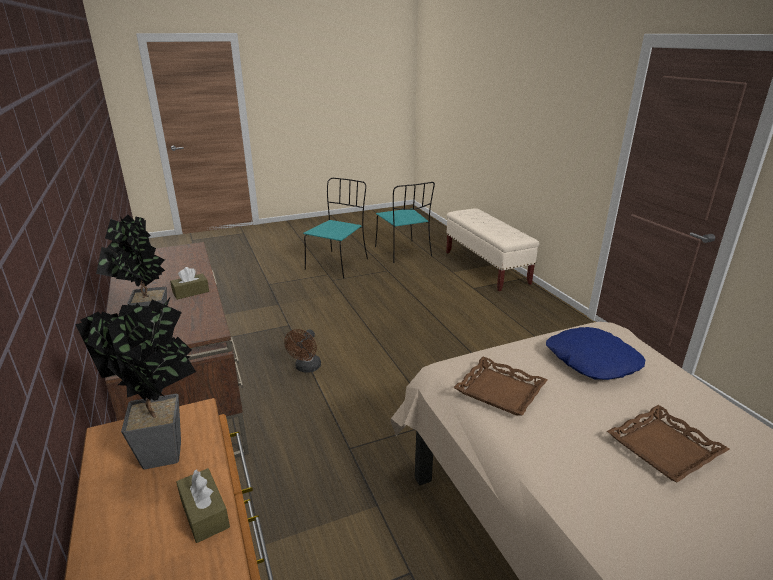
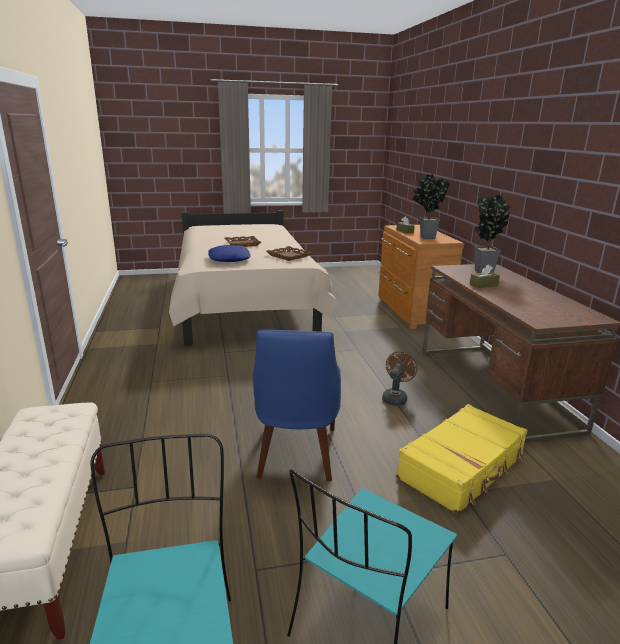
camera: 170 degrees left, 5 degrees down
none -> blue chair [253,330,341,482]
none -> yellow suitcase [396,404,528,515]

